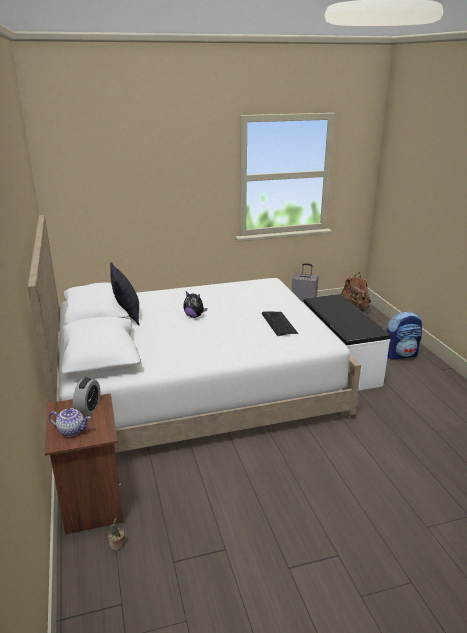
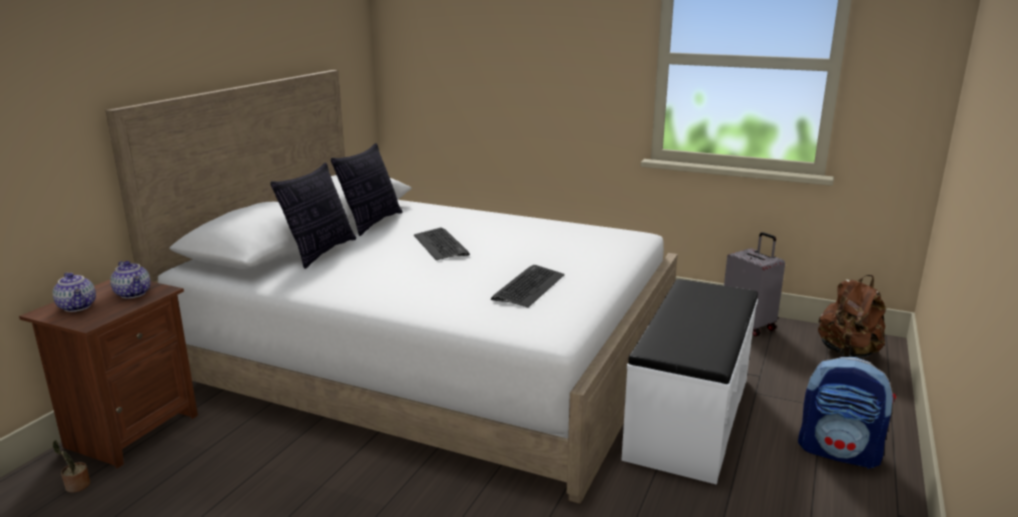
camera: 40 degrees right, 5 degrees down
alarm clock [73,378,100,416] -> teapot [110,261,151,299]
plush toy [183,292,207,318] -> keyboard [414,228,470,260]
none -> pillow [270,163,356,269]

